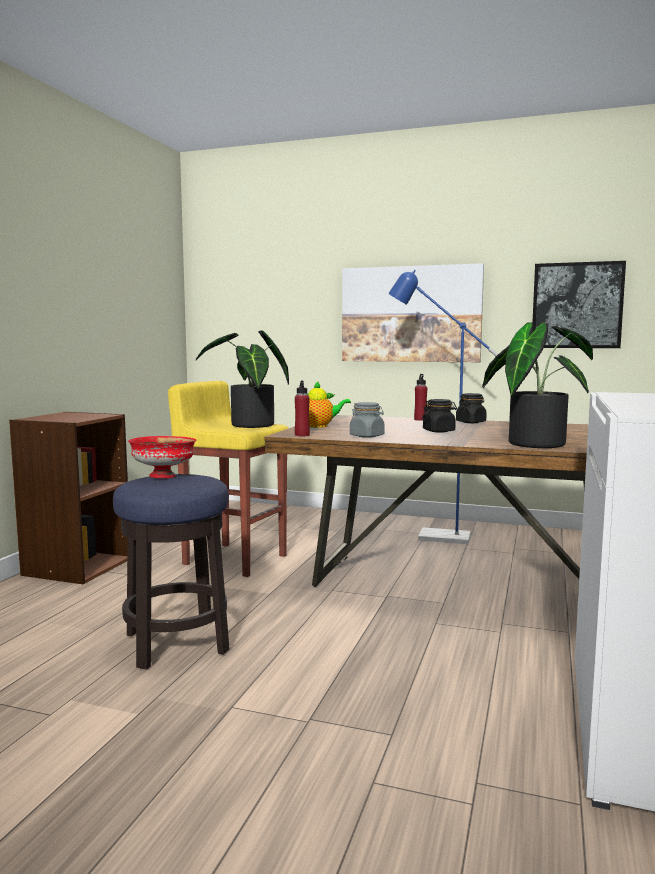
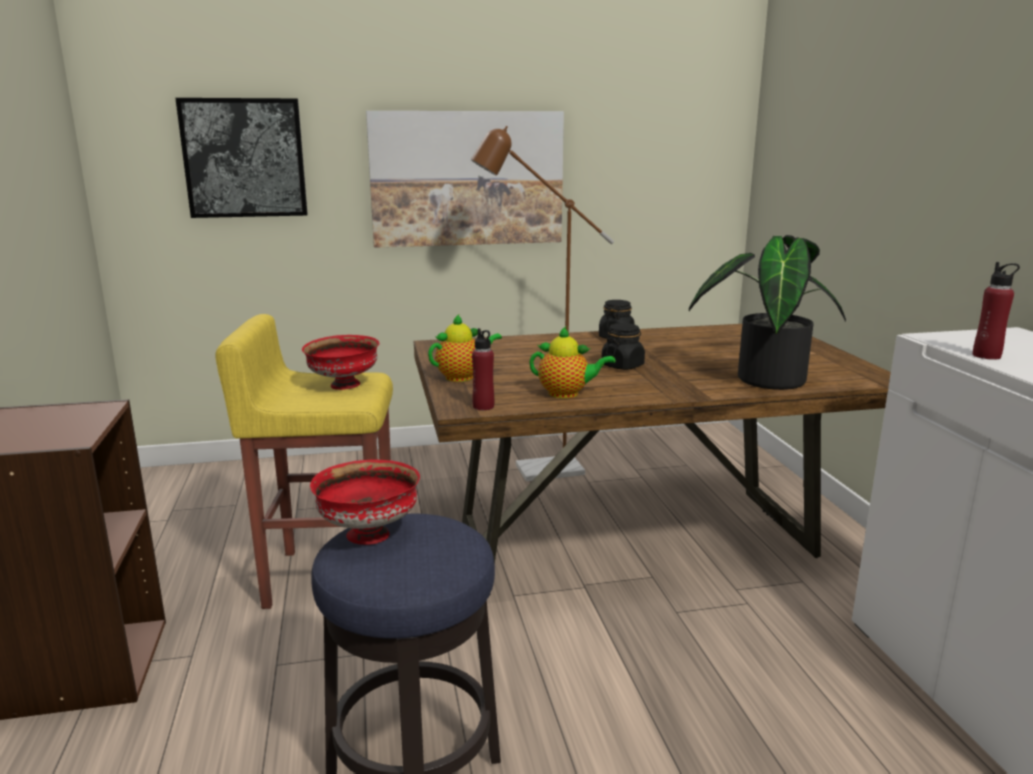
camera: 30 degrees left, 10 degrees up
potted plant [196,330,289,428] -> red bowl [302,335,379,390]
grey jar [350,402,385,438] -> teapot [530,327,615,398]
blue floor lamp [388,270,498,544] -> brown floor lamp [471,126,614,481]
red bottle [414,374,427,421] -> red bottle moved to [973,262,1020,360]
picture [533,261,626,348] -> picture moved to [175,98,308,218]

